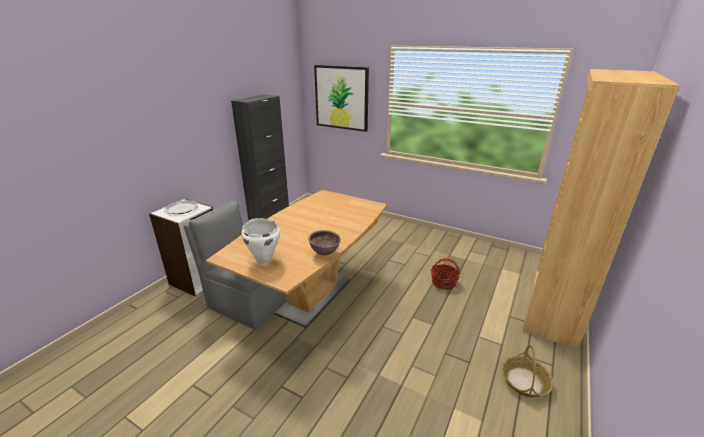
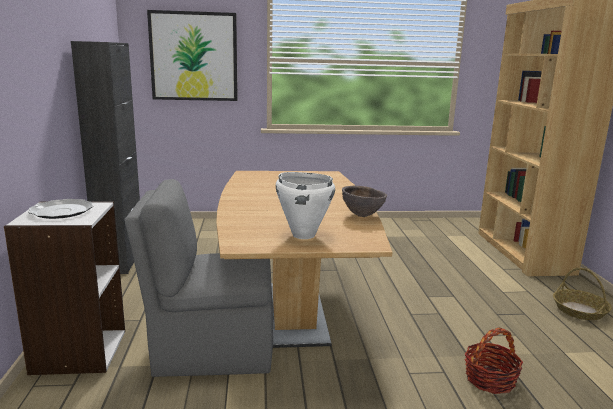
camera: 35 degrees left, 10 degrees down
basket [431,258,460,290] -> basket moved to [464,328,523,394]

